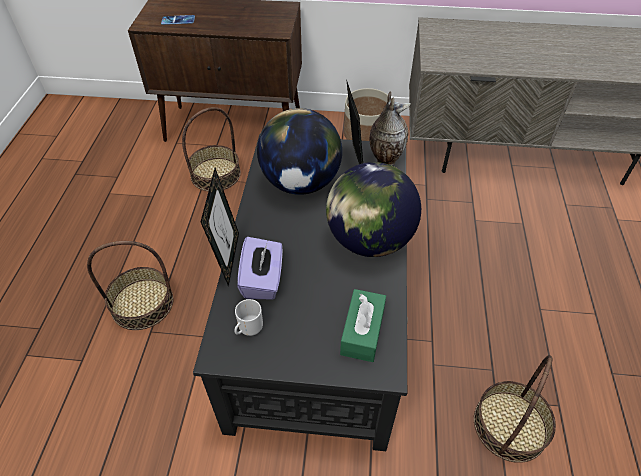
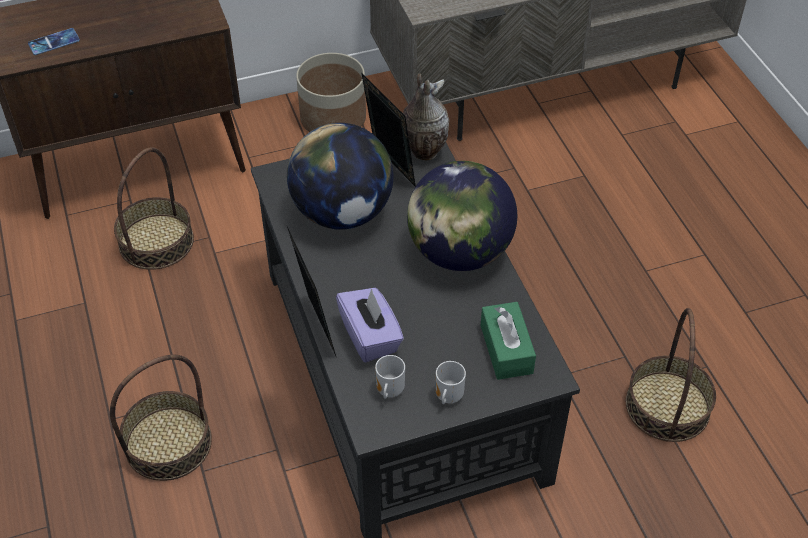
camera: 25 degrees left, 0 degrees up
none -> mug [436,361,466,404]

